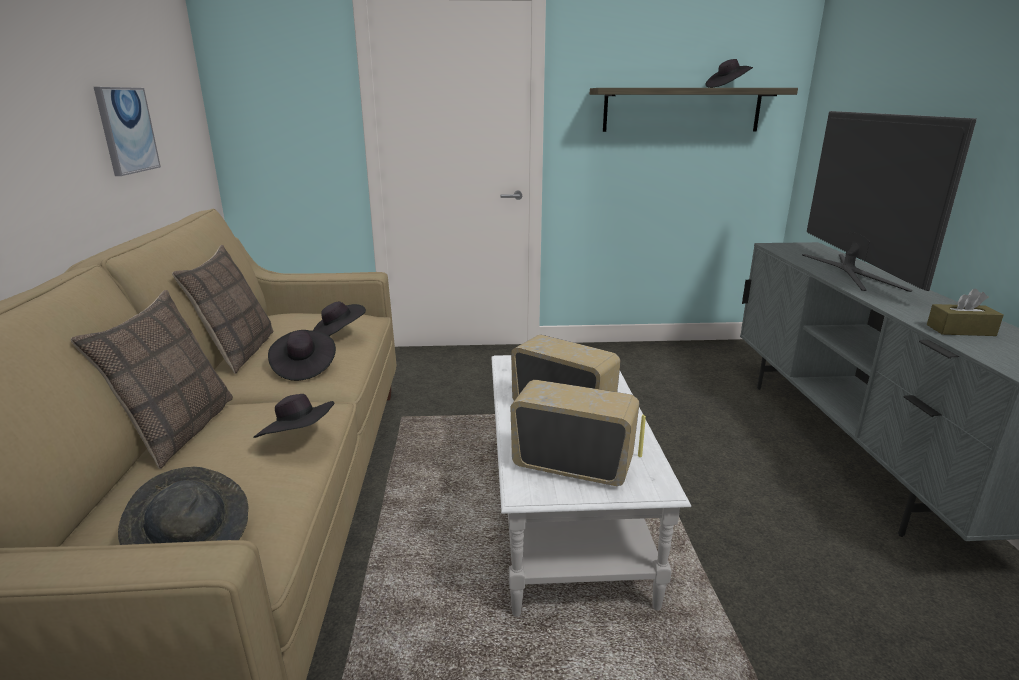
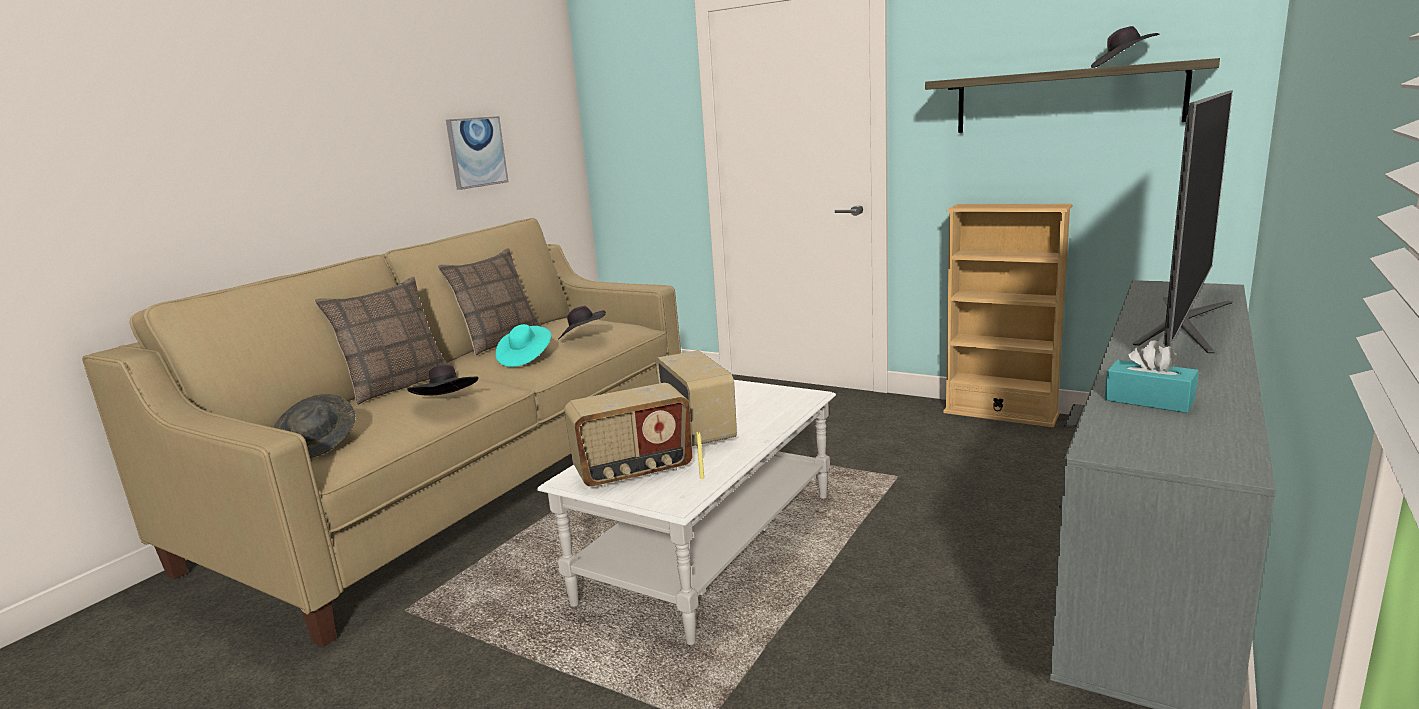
camera: 35 degrees right, 5 degrees down
black hat [268,330,336,381] -> turquoise hat [496,324,551,367]
radio [510,380,639,486] -> radio turned 105 degrees clockwise [564,383,692,488]
brown tissue box [927,289,1004,336] -> turquoise tissue box [1105,340,1198,413]
none -> beige bookcase [943,204,1073,427]

